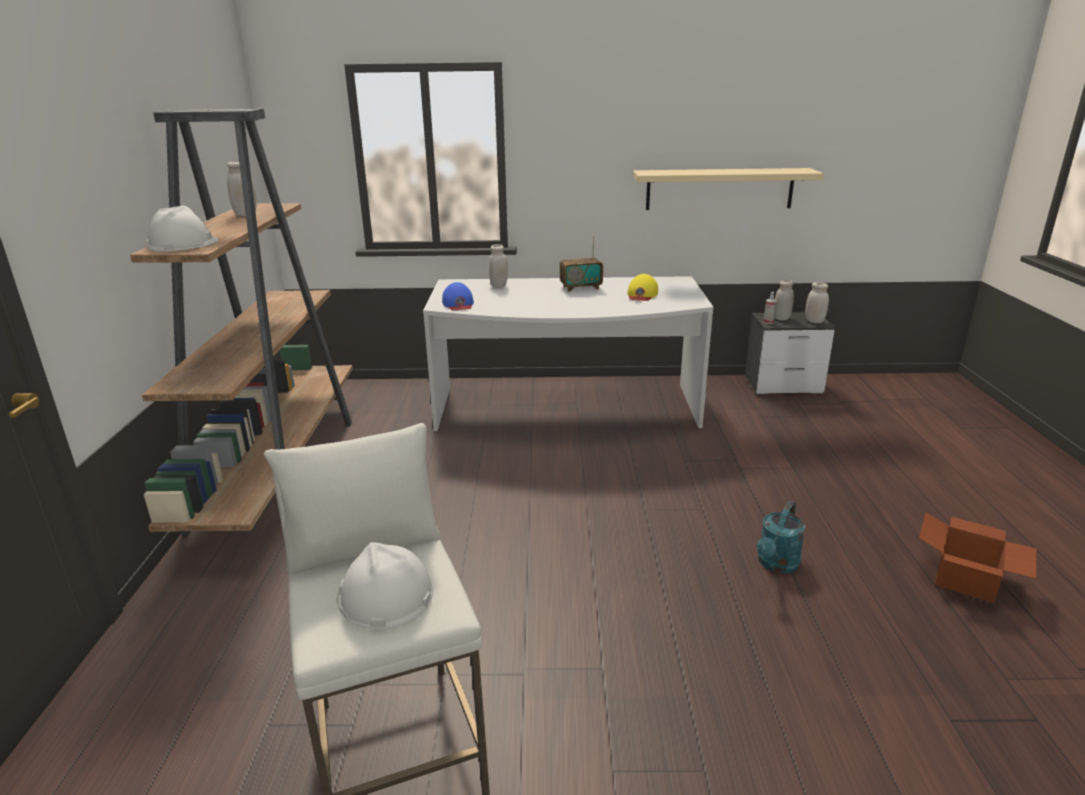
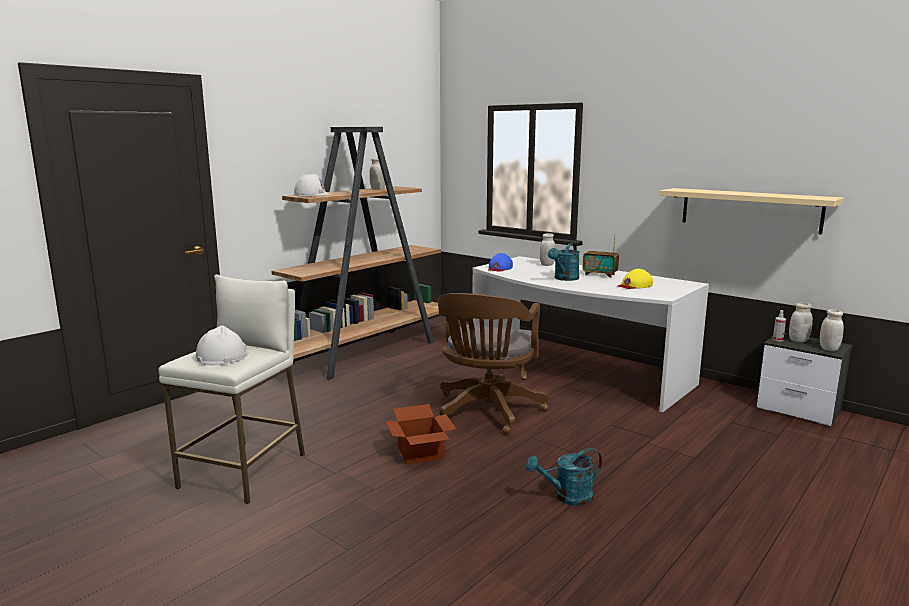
camera: 40 degrees right, 10 degrees down
cardboard box [919,512,1036,603] -> cardboard box moved to [385,404,456,464]
none -> brown office chair [438,293,549,435]
none -> turquoise watering can [548,243,580,281]

